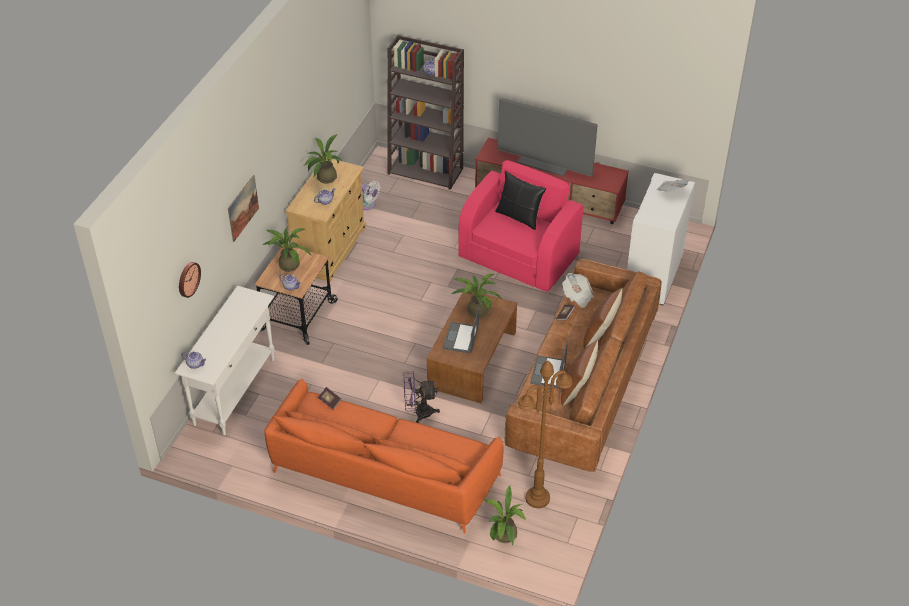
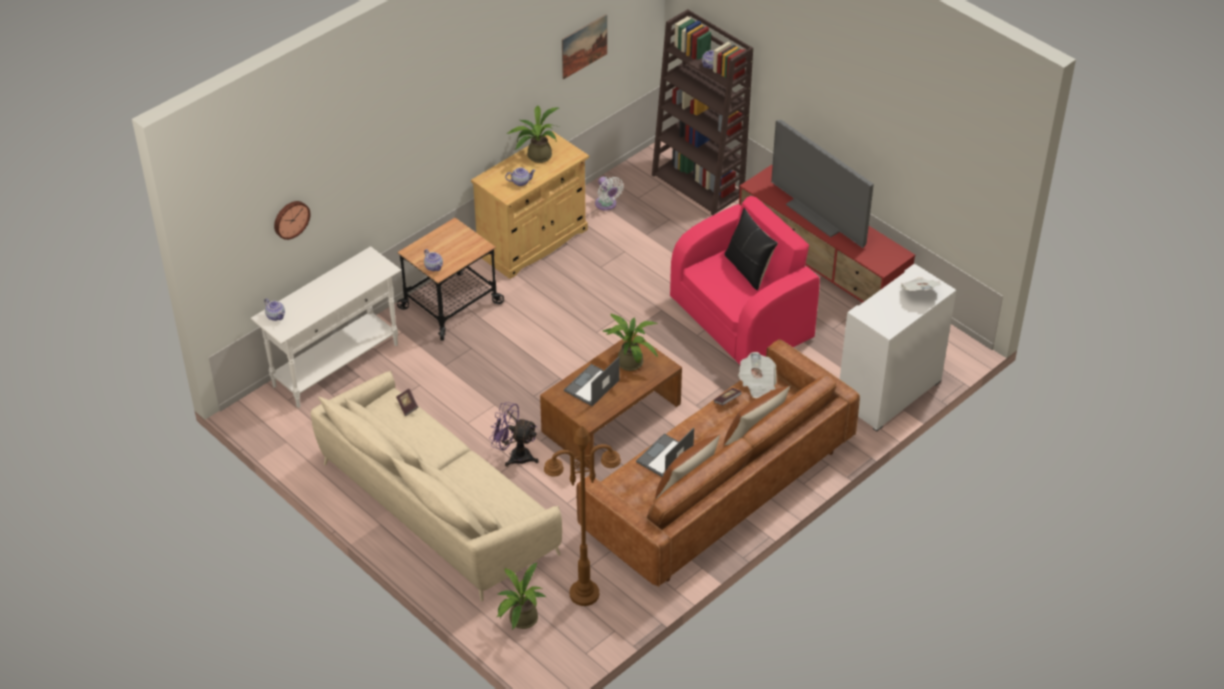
camera: 25 degrees right, 0 degrees up
picture [228,175,259,242] -> picture moved to [562,14,607,80]
potted plant [262,228,312,272] -> none
orange sofa [264,378,503,533] -> beige sofa [311,371,562,601]

